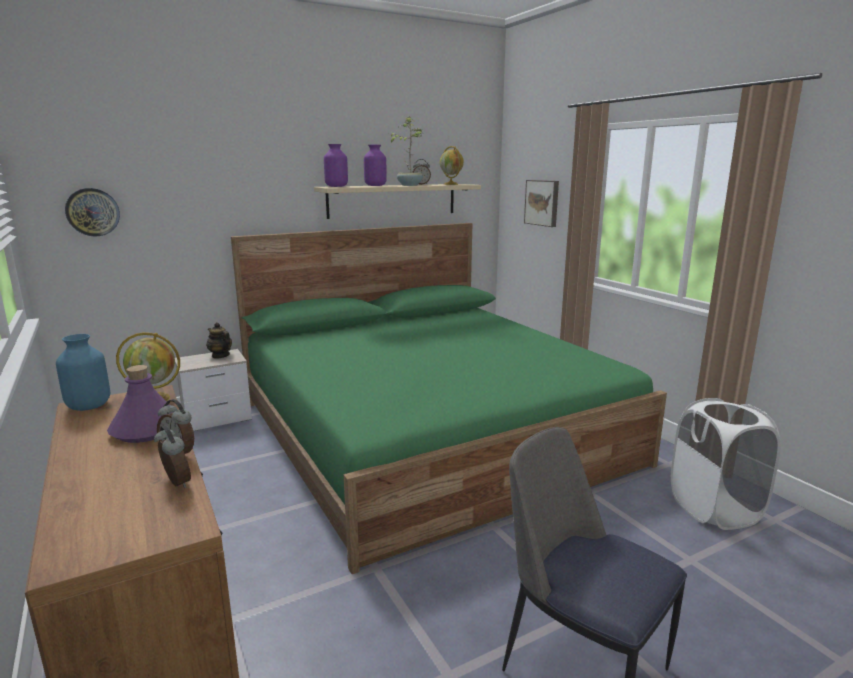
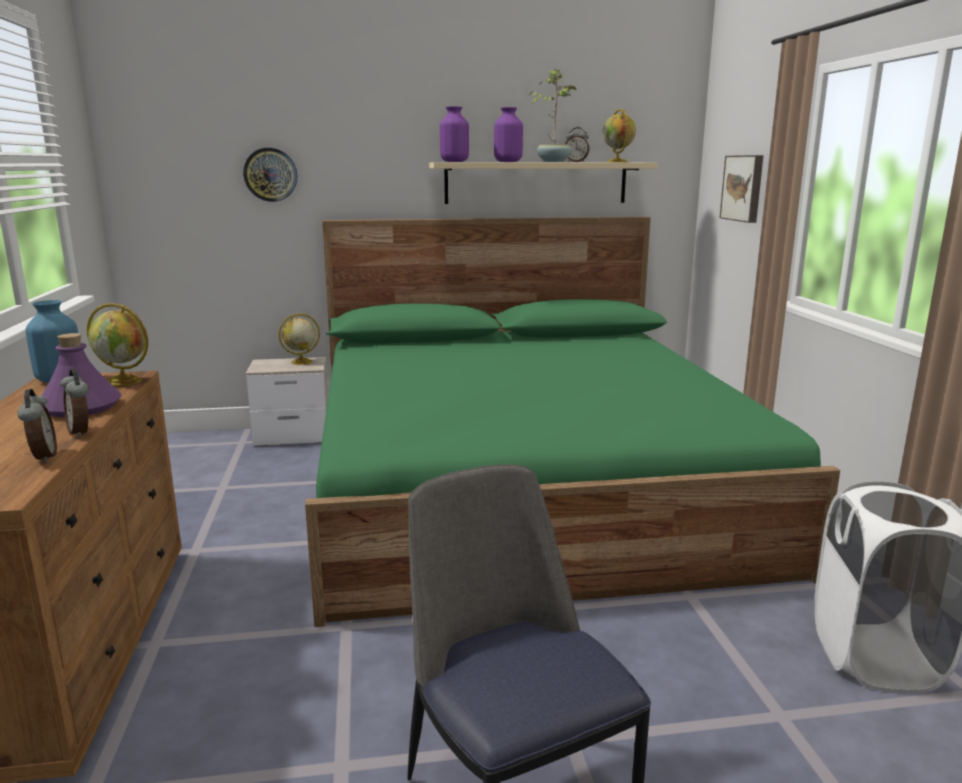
camera: 20 degrees right, 0 degrees up
wall clock [65,188,120,237] -> wall clock moved to [243,148,297,202]
teapot [206,322,232,359] -> globe [278,314,320,365]

